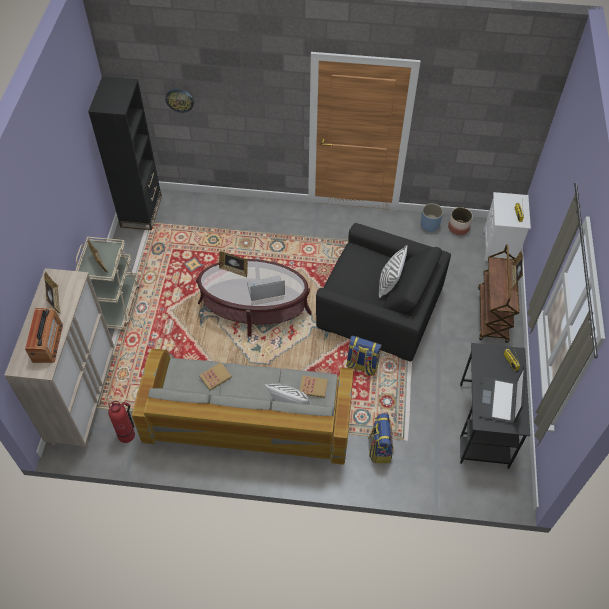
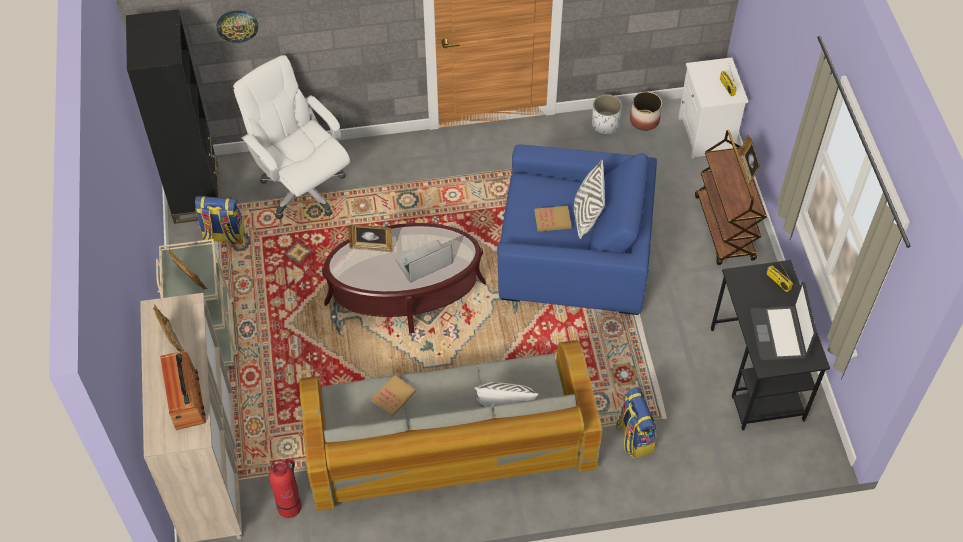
camera: 15 degrees left, 0 degrees up
book [300,375,328,398] -> book moved to [534,206,572,231]
black armchair [316,223,451,362] -> blue armchair [497,145,657,315]
backpack [346,336,382,376] -> backpack moved to [195,196,245,246]
blue planter [420,203,443,232] -> white planter [592,94,622,135]
none -> white office chair [233,55,350,219]

